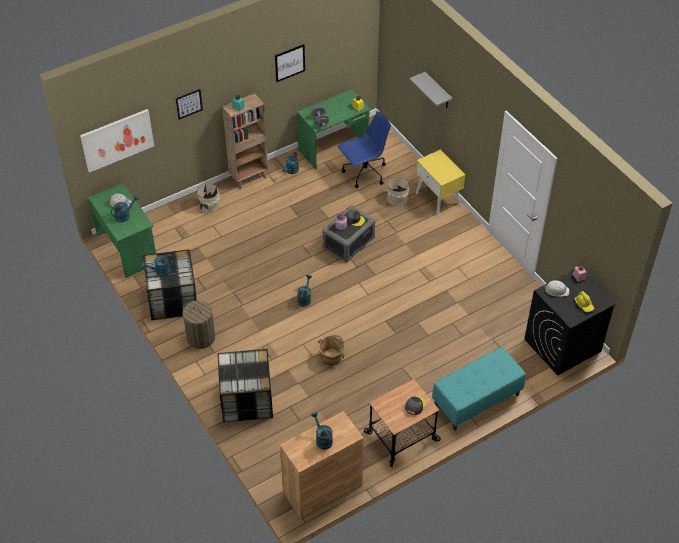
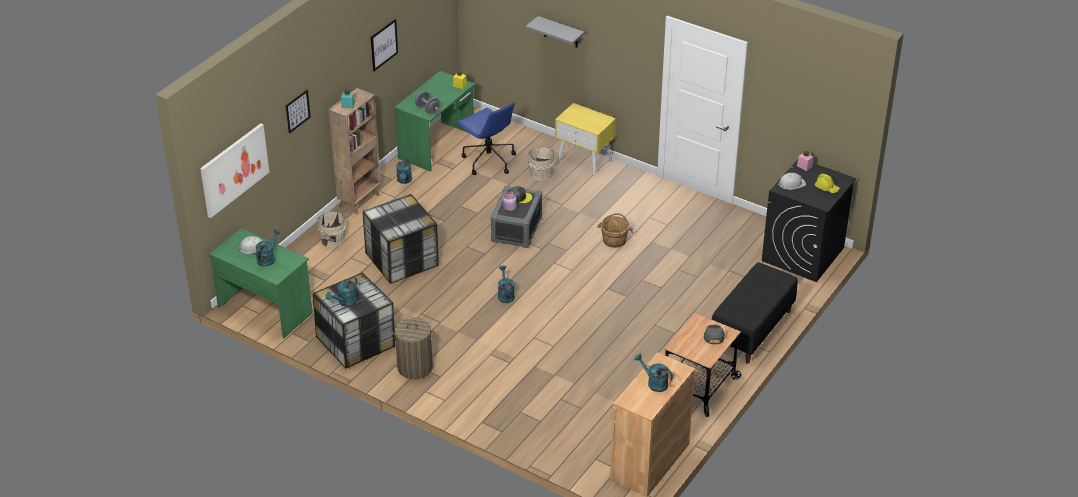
camera: 25 degrees left, 10 degrees down
storage box [217,349,273,422] -> storage box moved to [363,194,439,284]
brown bucket [318,335,345,365] -> brown bucket moved to [597,213,633,248]
blue office chair [338,111,391,188] -> blue office chair turned 105 degrees clockwise [456,102,516,175]
turquoise bench [432,347,526,431] -> black bench [712,262,798,364]

